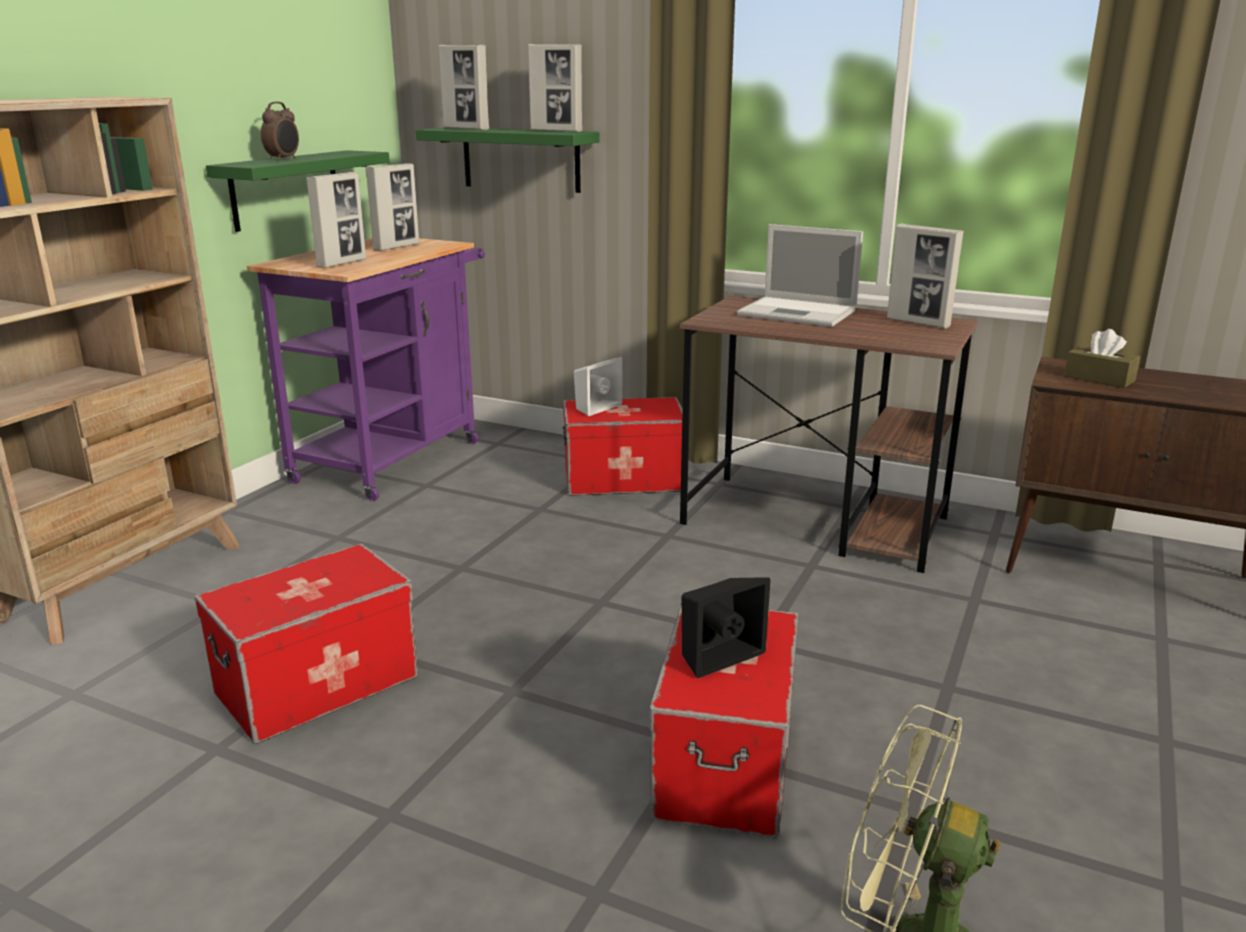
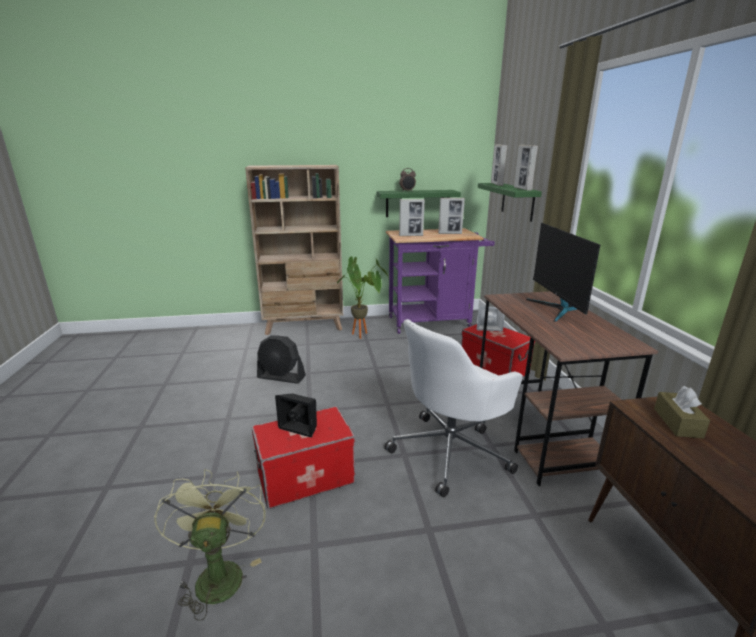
camera: 55 degrees right, 0 degrees up
storage box [195,544,418,744] -> black fan [257,335,306,384]
laptop [737,224,863,327] -> monitor [526,223,600,322]
picture frame [887,224,964,329] -> none
none -> potted plant [337,256,389,339]
none -> white office chair [384,319,523,497]

